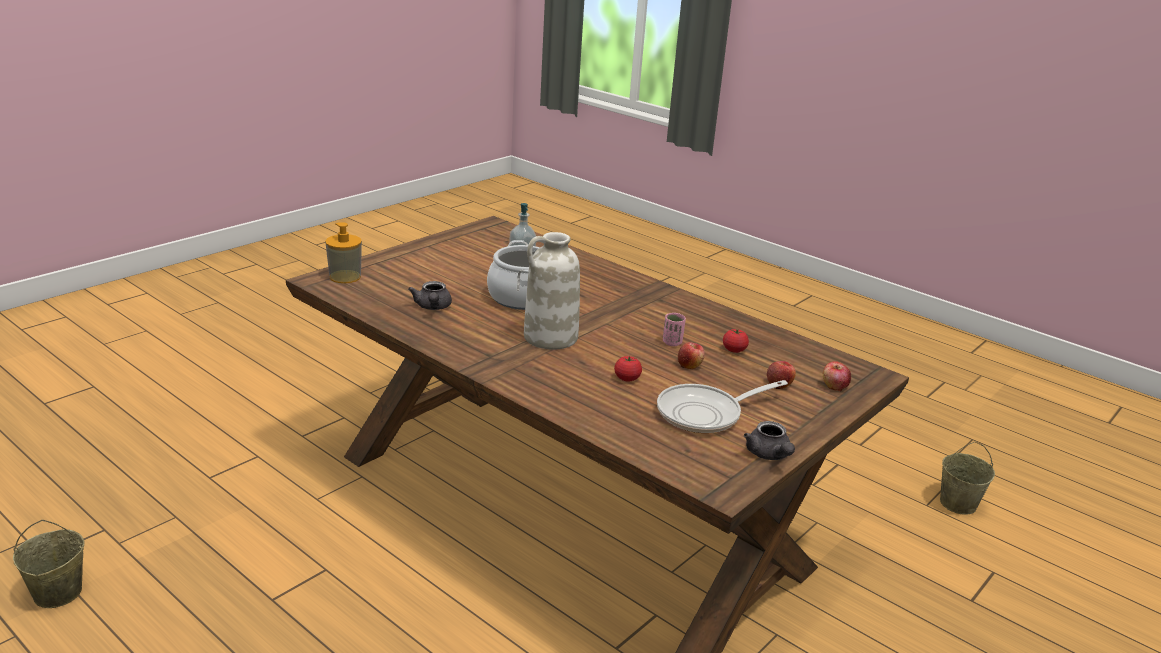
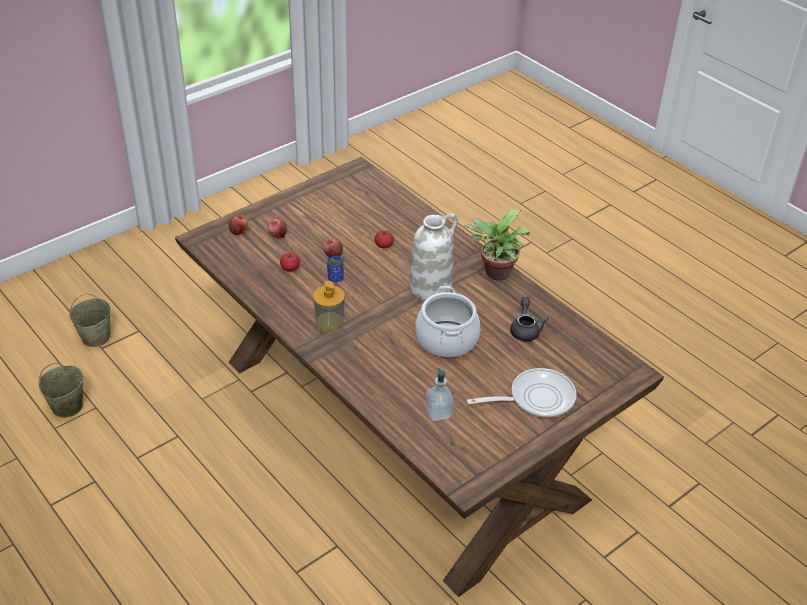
camera: 170 degrees left, 15 degrees up
beige bucket [13,520,84,608] -> beige bucket moved to [69,293,111,347]
soap dispenser [325,222,362,283] -> soap dispenser moved to [313,281,345,331]
frying pan [657,380,788,433] -> frying pan moved to [467,368,577,418]
pink cup [663,313,686,346] -> blue cup [327,256,344,282]
grey teapot [744,421,795,460] -> none
none -> potted plant [463,209,530,281]

